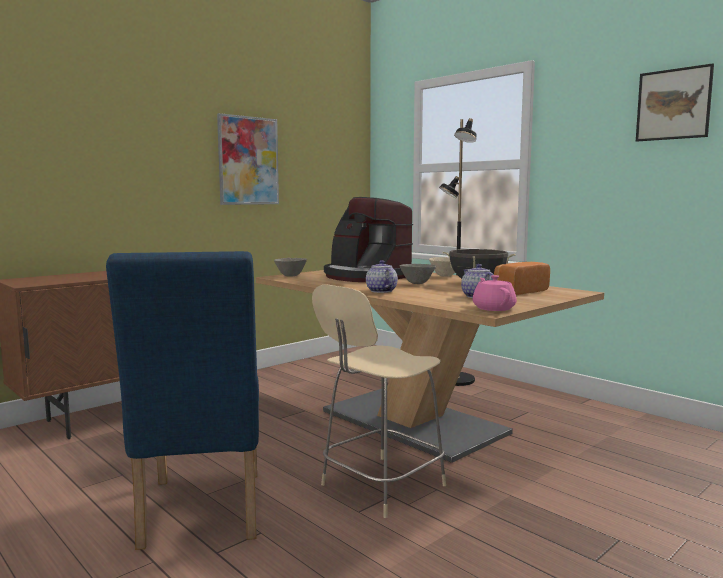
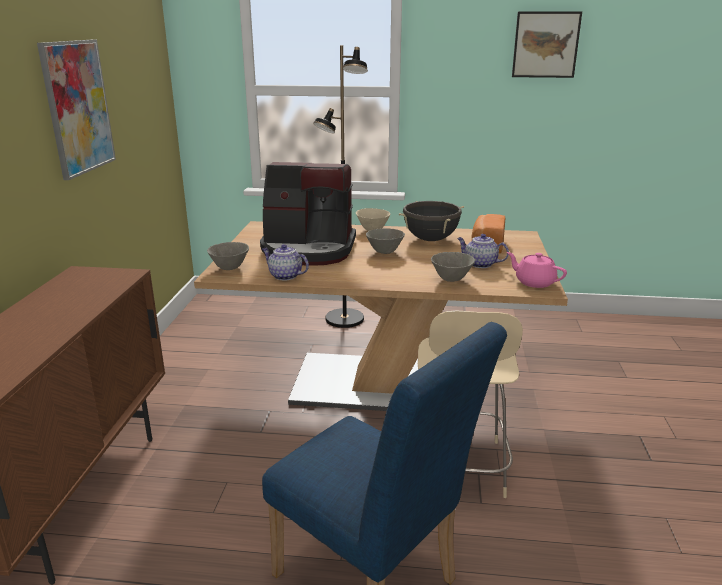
camera: 40 degrees left, 15 degrees up
teapot [366,260,398,293] -> teapot moved to [262,244,309,281]
none -> grey bowl [431,252,475,282]

